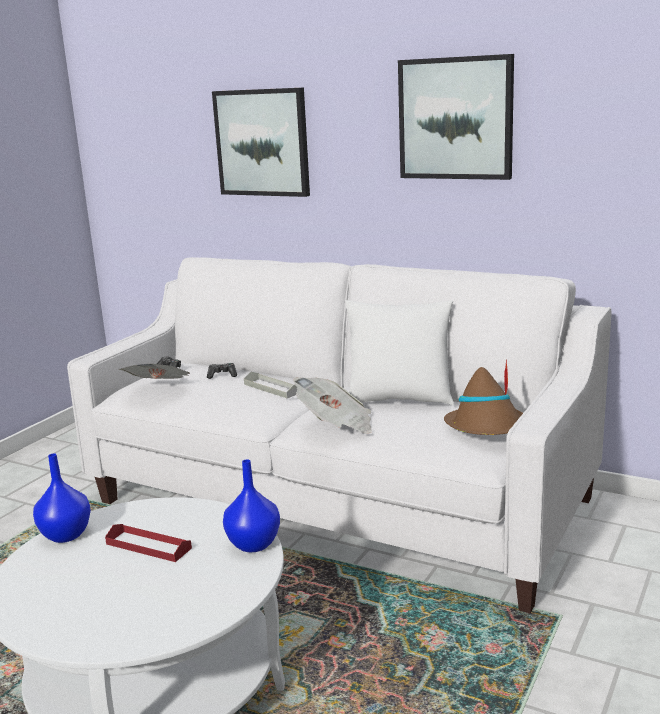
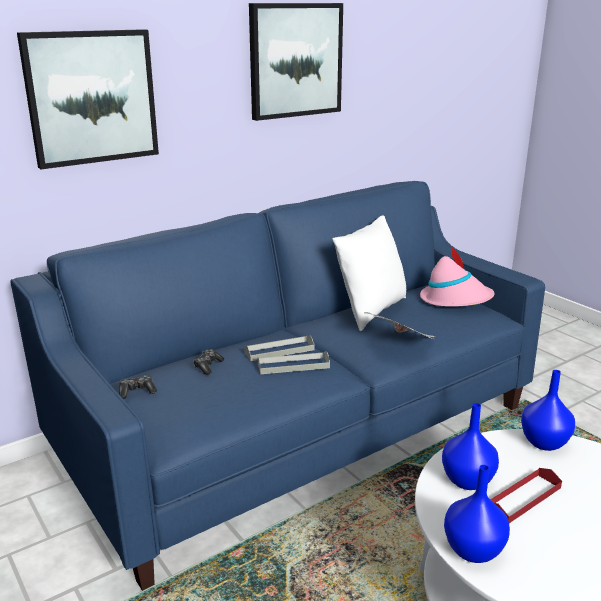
camera: 65 degrees left, 5 degrees up
white sofa [67,257,612,613] -> blue sofa [10,181,545,591]
newspaper [119,364,189,379] -> none
brown hat [444,359,523,435] -> pink hat [420,246,495,307]
none -> grey tray [258,352,330,374]
none -> blue vase [442,403,499,490]

